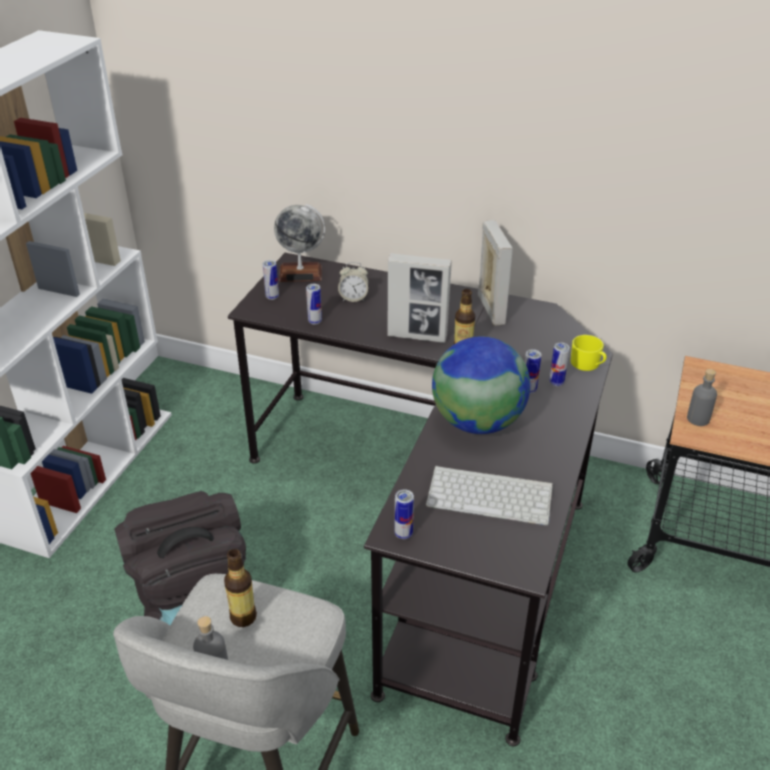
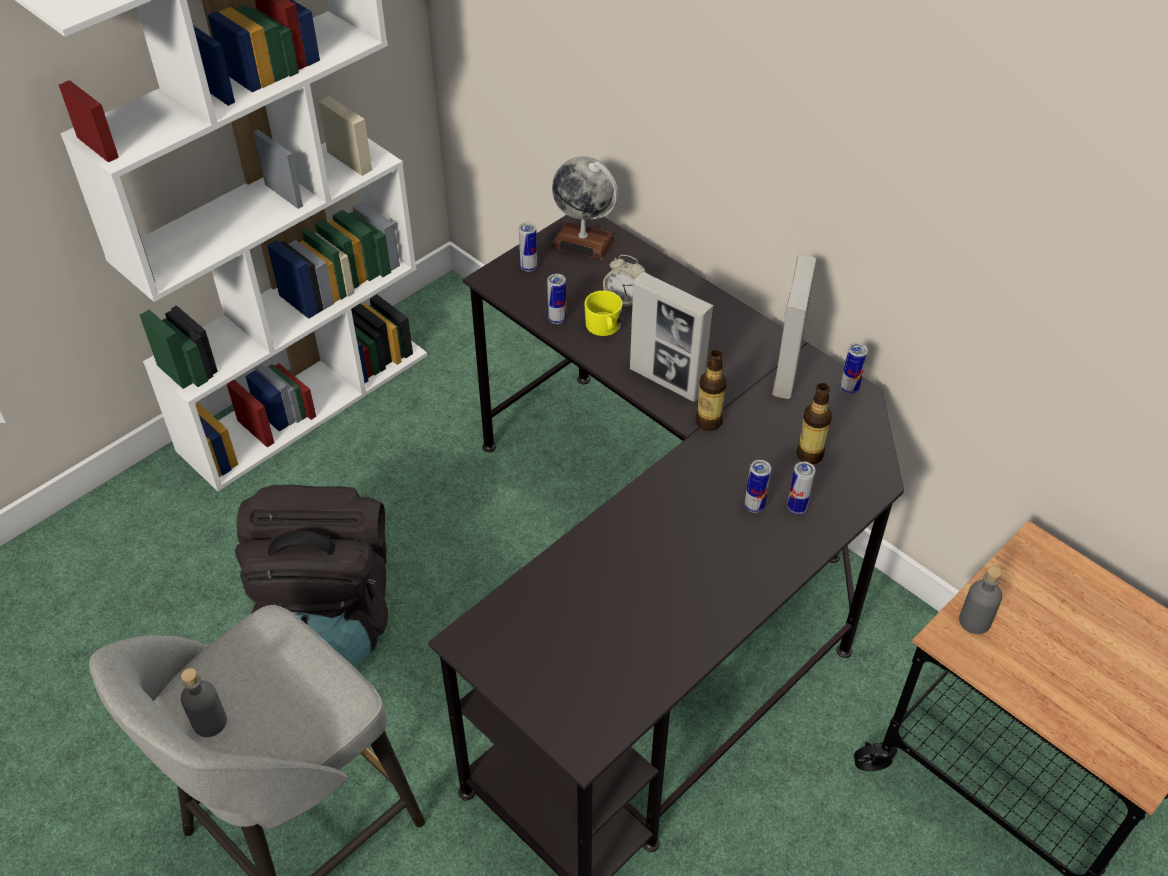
camera: 25 degrees right, 10 degrees up
bottle [224,549,257,627] -> bottle moved to [796,383,832,465]
can [395,489,414,539] -> can moved to [840,343,868,394]
keyboard [426,466,553,525] -> none
globe [432,336,530,434] -> none
yellow mug [571,335,607,371] -> yellow mug moved to [584,291,622,336]

